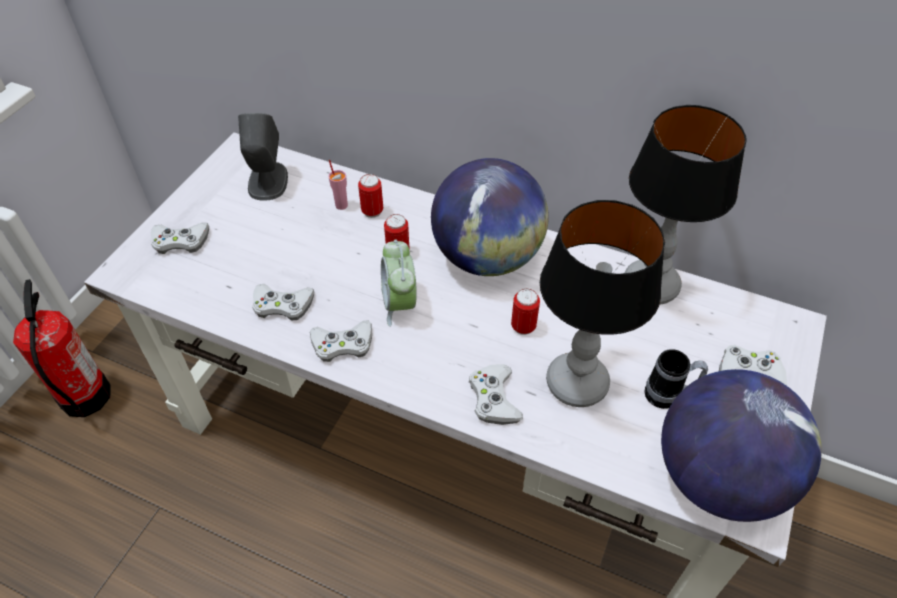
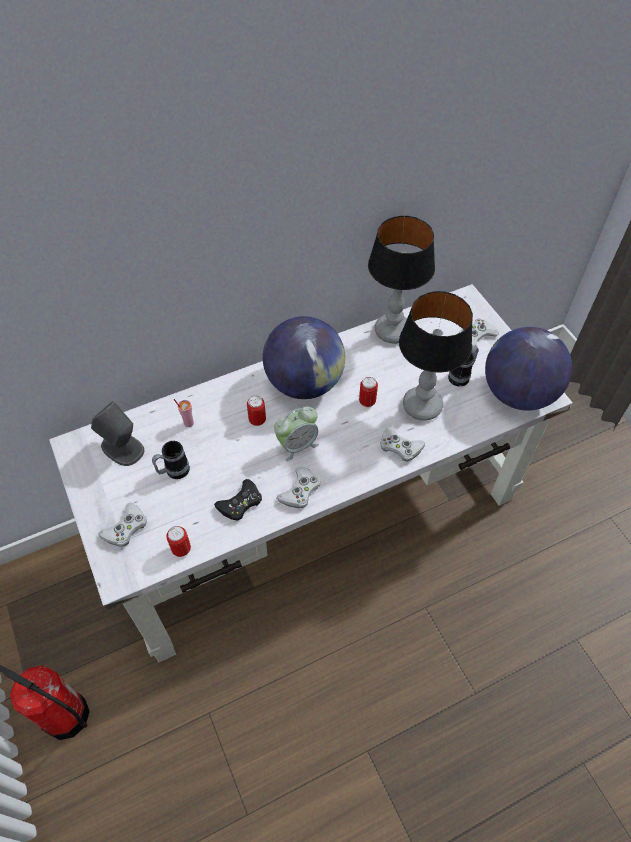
camera: 50 degrees left, 5 degrees up
white game controller [252,284,314,321] -> black game controller [214,479,262,521]
can [358,174,383,218] -> can moved to [166,526,191,557]
alarm clock [381,240,417,327] -> alarm clock turned 60 degrees counterclockwise [274,406,319,461]
none -> mug [152,441,190,479]

